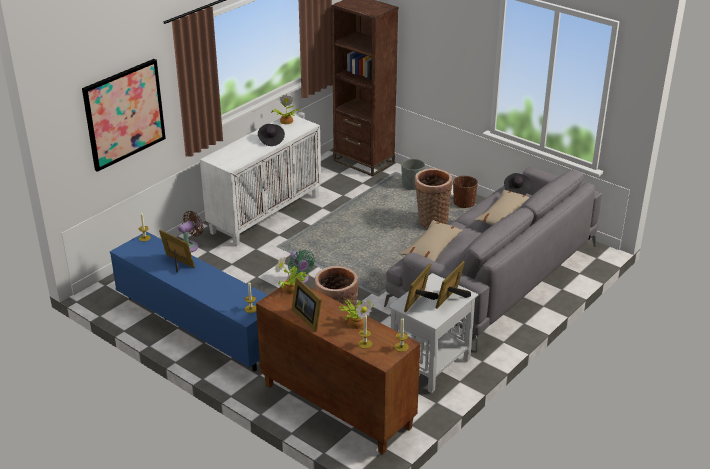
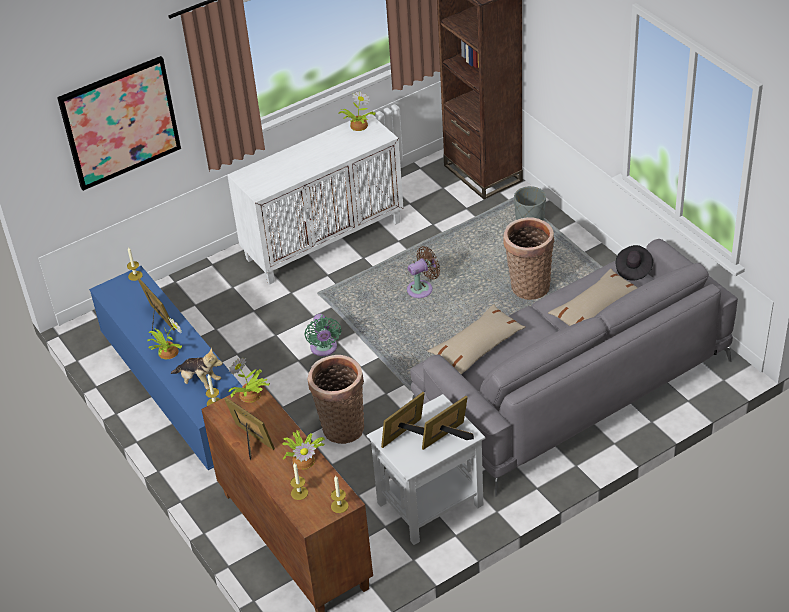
camera: 20 degrees right, 10 degrees up
brown fan [178,211,204,252] -> brown fan moved to [407,246,440,298]
black hat [258,124,285,146] -> none
picture frame [292,277,322,332] -> picture frame turned 150 degrees clockwise [224,397,275,460]
brown planter [453,176,478,208] -> none
none -> potted plant [148,318,182,359]
none -> plush toy [171,347,223,390]

